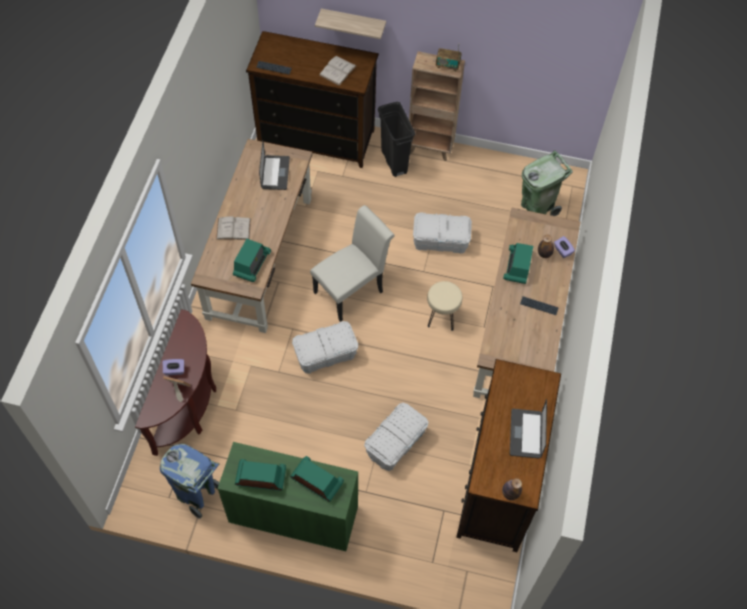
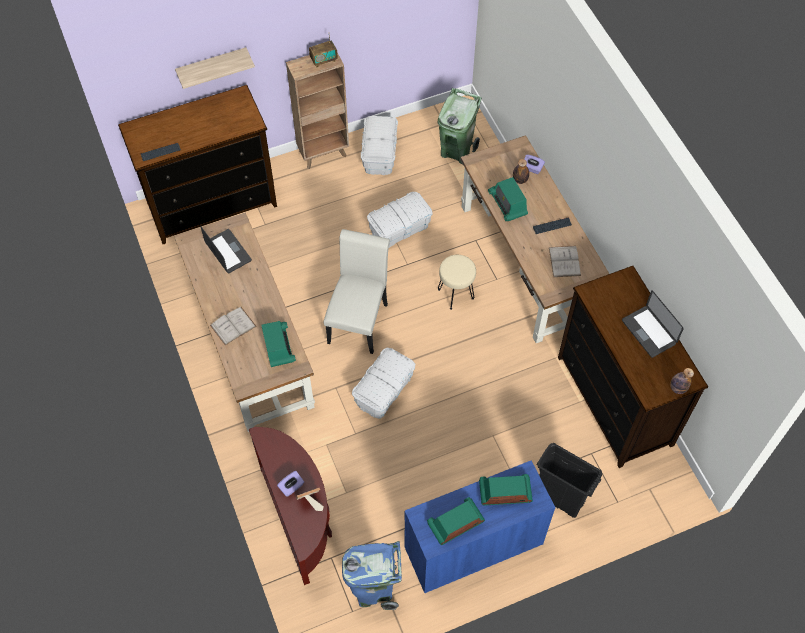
camera: 35 degrees left, 0 degrees up
green cabinet [217,442,358,551] -> blue cabinet [405,460,556,593]
white book [319,56,357,86] -> white book moved to [549,246,581,277]
white storage box [364,403,429,471] -> white storage box moved to [361,116,398,175]
black trash can [378,102,416,177] -> black trash can moved to [536,443,602,518]

